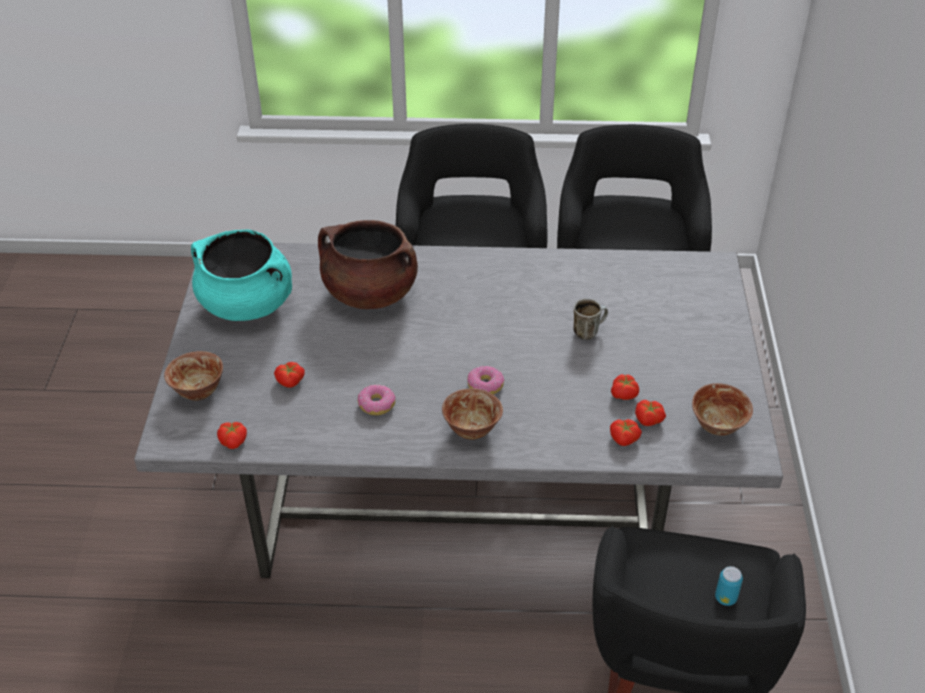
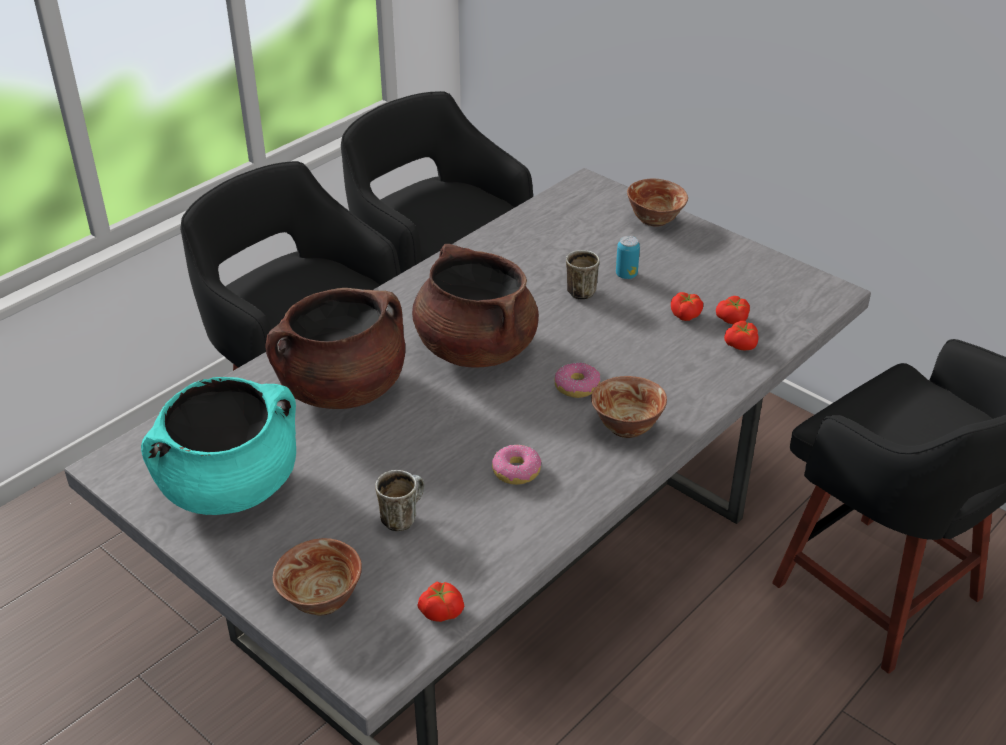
camera: 50 degrees left, 5 degrees down
tomato [274,362,305,388] -> mug [375,470,425,531]
bowl [692,383,753,436] -> bowl moved to [627,178,688,227]
can [715,566,743,606] -> can moved to [616,236,640,279]
none -> brown cooking pot [412,244,539,367]

